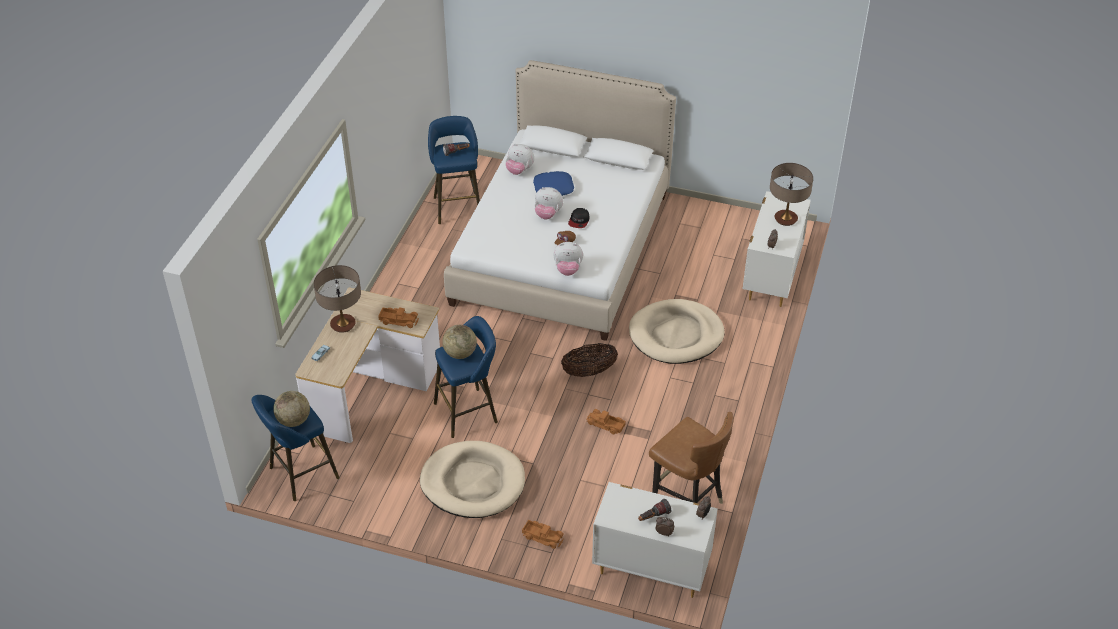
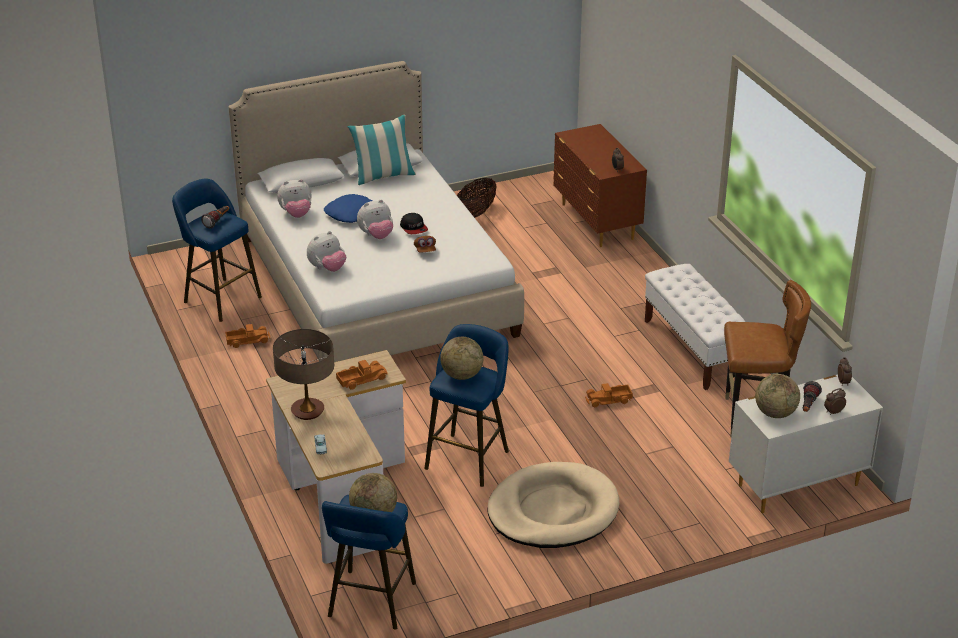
camera: 40 degrees left, 10 degrees down
toy truck [522,520,564,549] -> toy truck moved to [225,324,270,348]
plush toy [553,242,583,276] -> plush toy moved to [307,231,346,272]
basket [561,343,618,377] -> basket moved to [457,177,497,218]
beige dog bed [629,299,725,364] -> none
white dresser [742,191,811,307] -> brown dresser [553,124,647,247]
table lamp [770,163,813,226] -> none
none -> pillow [347,115,416,185]
none -> white bench [645,264,748,390]
none -> globe [755,374,800,418]

